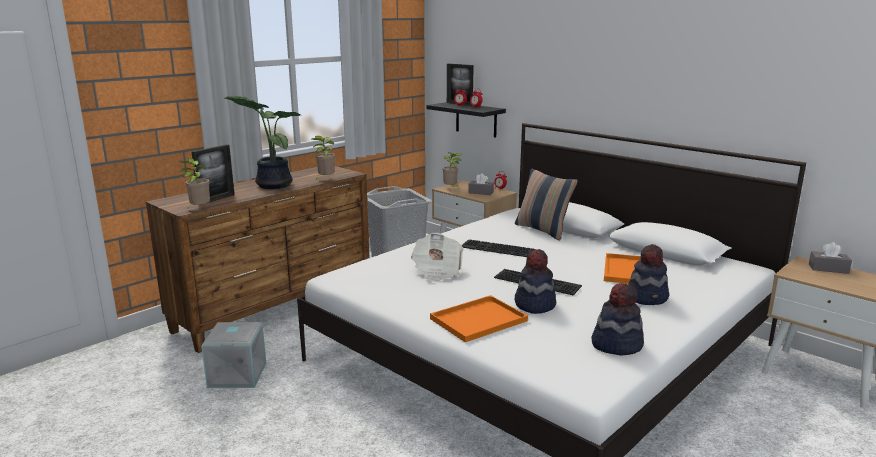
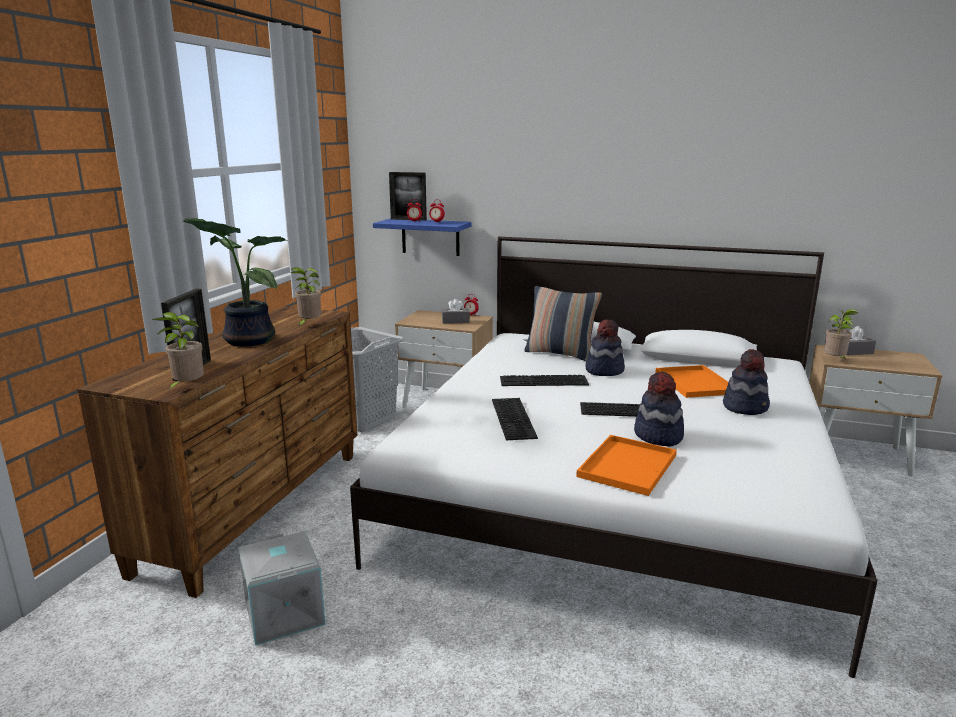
camera: 25 degrees left, 0 degrees up
newspaper [411,233,463,282] -> keyboard [492,398,538,440]
black shelf [427,102,506,138] -> blue shelf [373,218,471,256]
potted plant [442,152,462,188] -> potted plant moved to [824,309,858,358]
hat [592,283,644,355] -> hat moved to [586,319,625,376]

